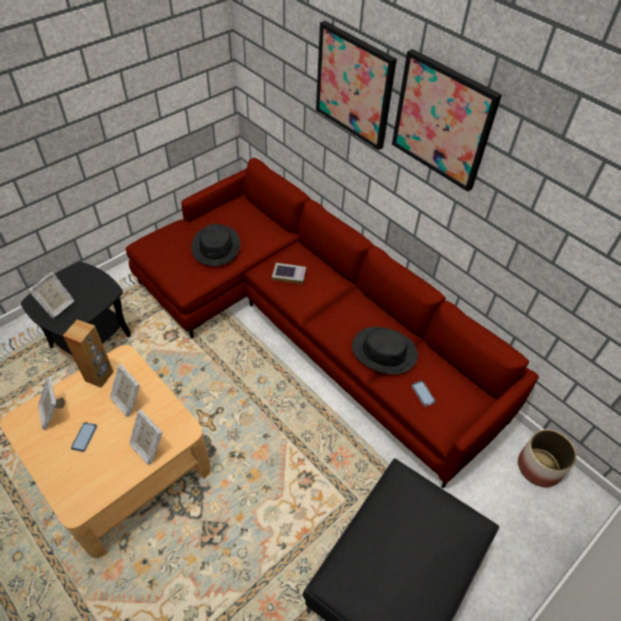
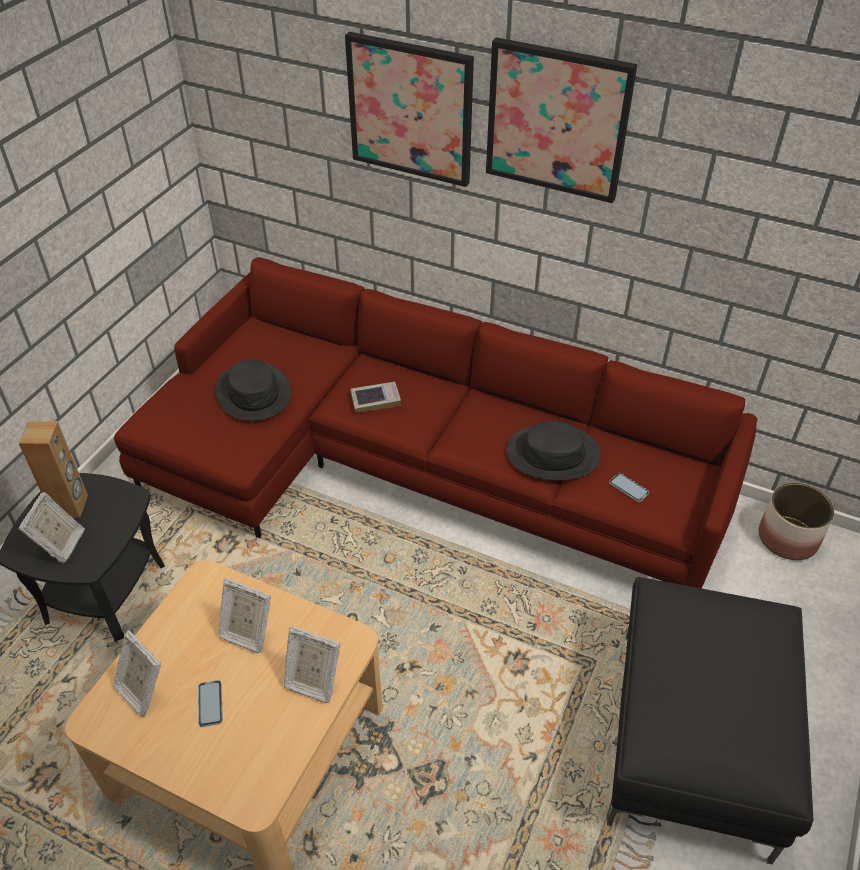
camera: 20 degrees left, 5 degrees down
brown speaker [63,320,114,388] -> brown speaker moved to [19,421,88,518]

